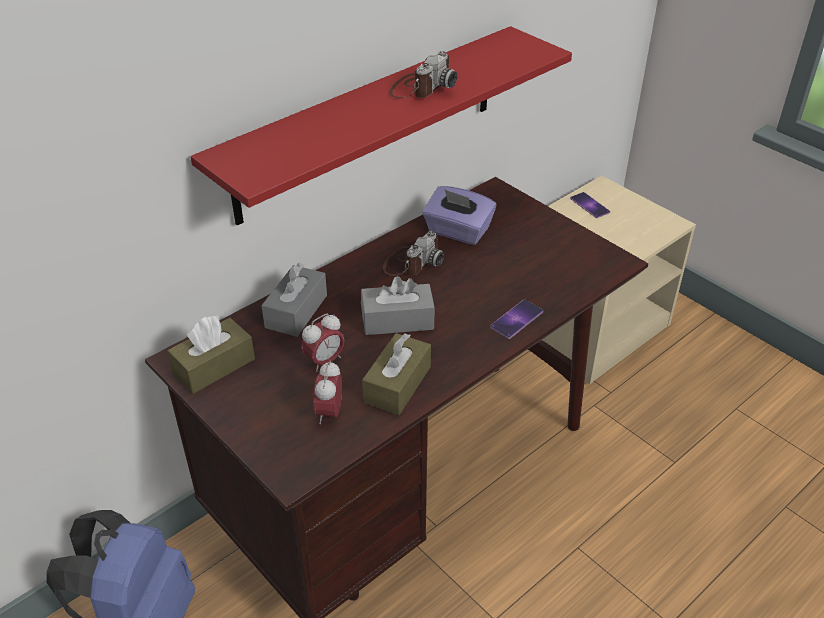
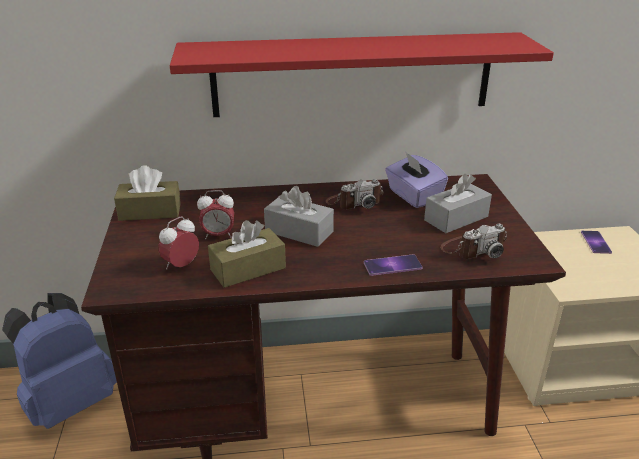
camera: 35 degrees right, 10 degrees down
grey tissue box [261,262,327,337] -> grey tissue box moved to [424,174,492,233]
camera [389,51,457,98] -> camera moved to [440,224,507,259]

